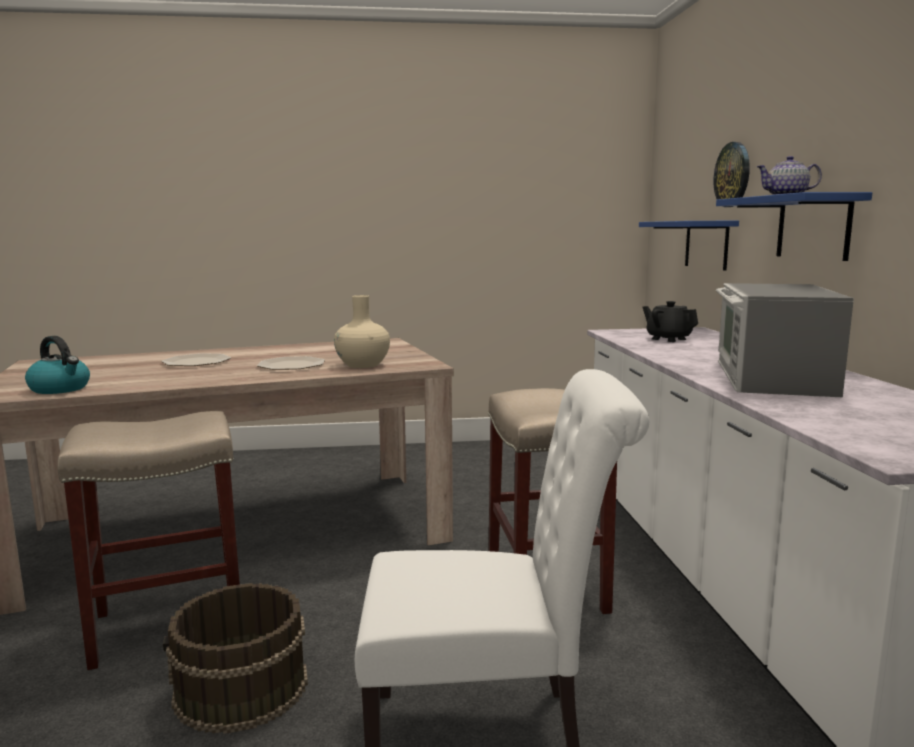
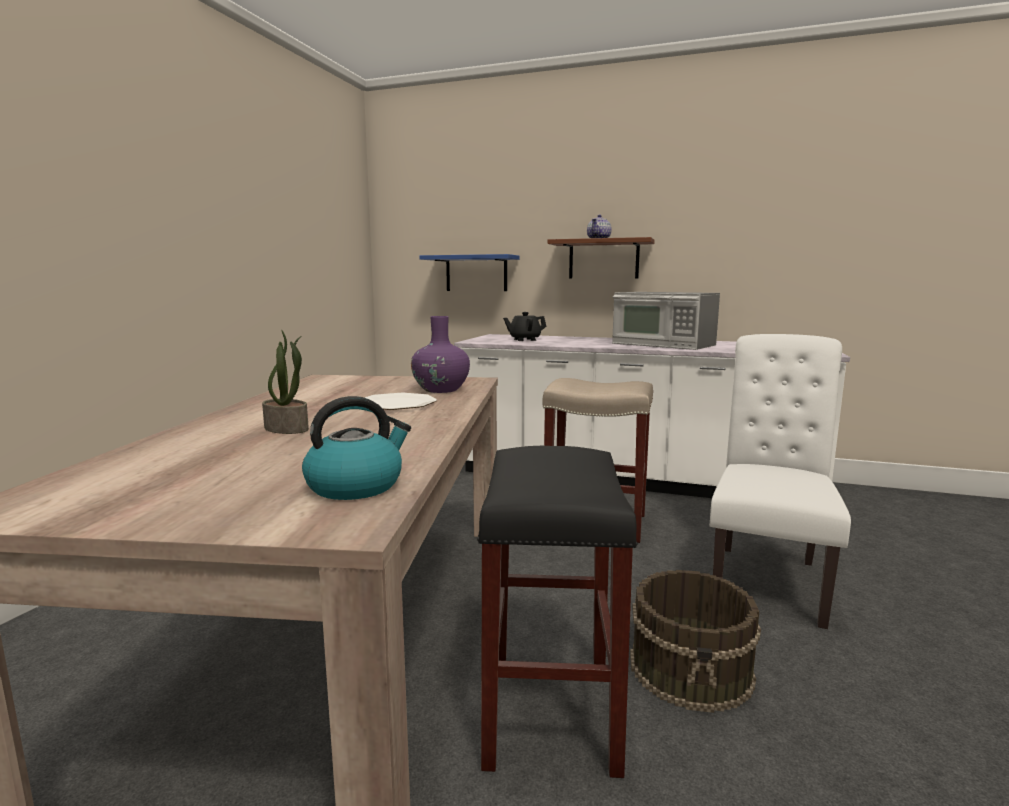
camera: 65 degrees left, 0 degrees up
beige stool [58,411,240,670] -> black stool [477,446,638,778]
plate [161,353,231,366] -> potted plant [262,330,309,434]
beige vase [334,295,390,368] -> purple vase [411,316,470,393]
wall clock [713,142,750,207] -> none
blue shelf [716,192,872,261] -> brown shelf [548,237,655,279]

